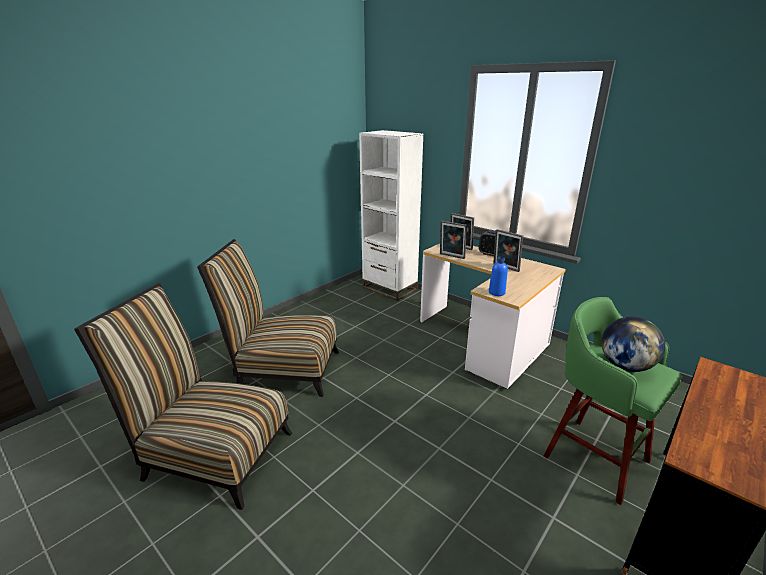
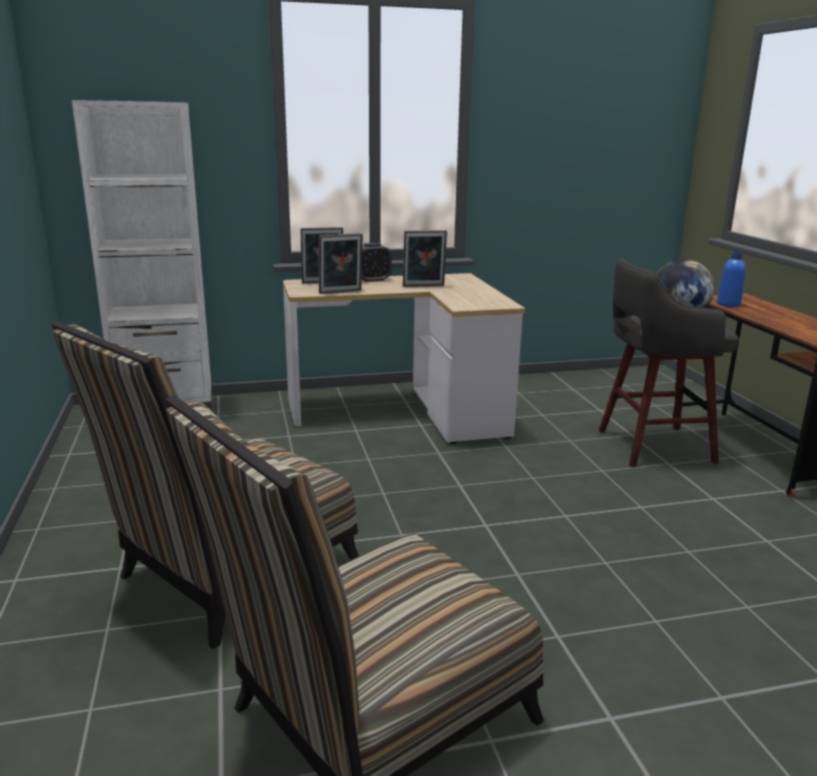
camera: 55 degrees left, 5 degrees down
blue bottle [489,257,508,296] -> blue bottle moved to [717,251,746,307]
green stool [543,297,682,505] -> grey stool [599,258,739,467]

